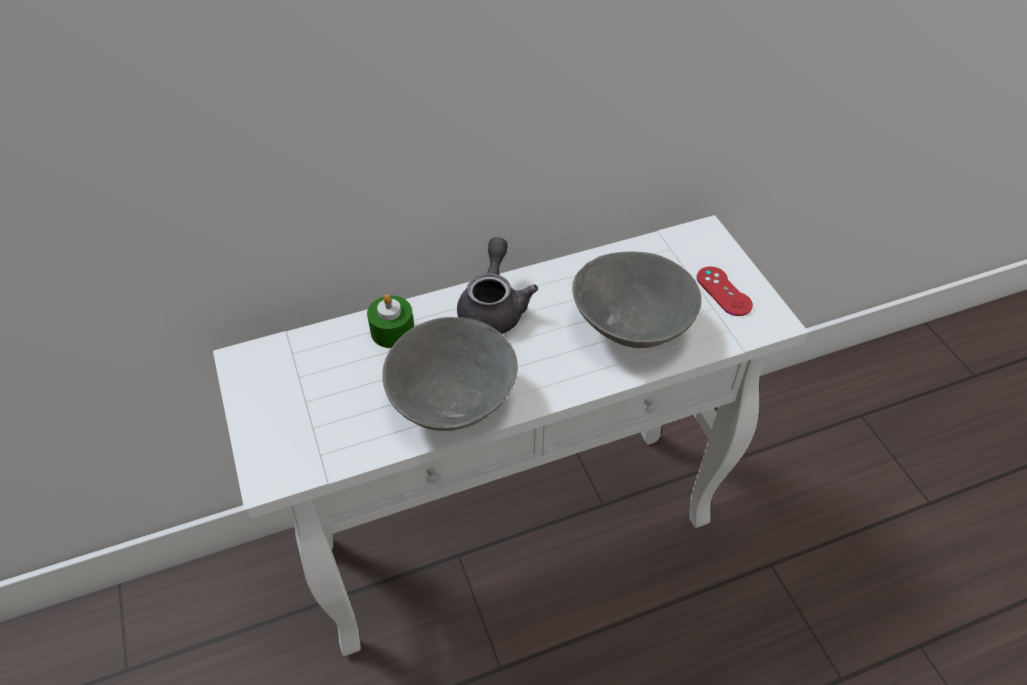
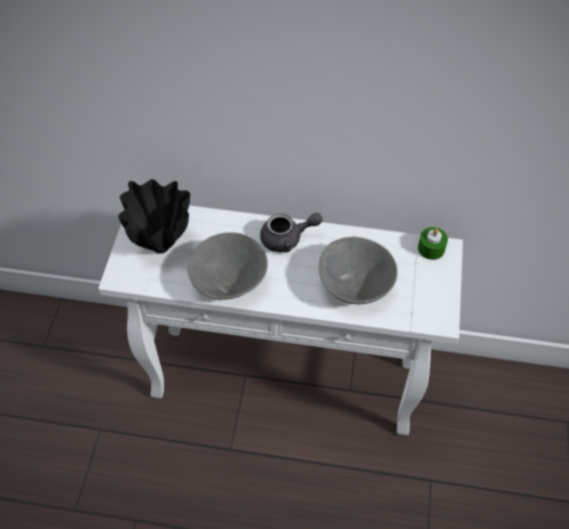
camera: 30 degrees right, 5 degrees up
green candle [367,295,414,348] -> green candle moved to [418,227,448,260]
grey teapot [457,237,538,334] -> grey teapot turned 45 degrees clockwise [260,213,323,253]
red game controller [697,267,753,316] -> none
none -> black vase [118,179,190,254]

